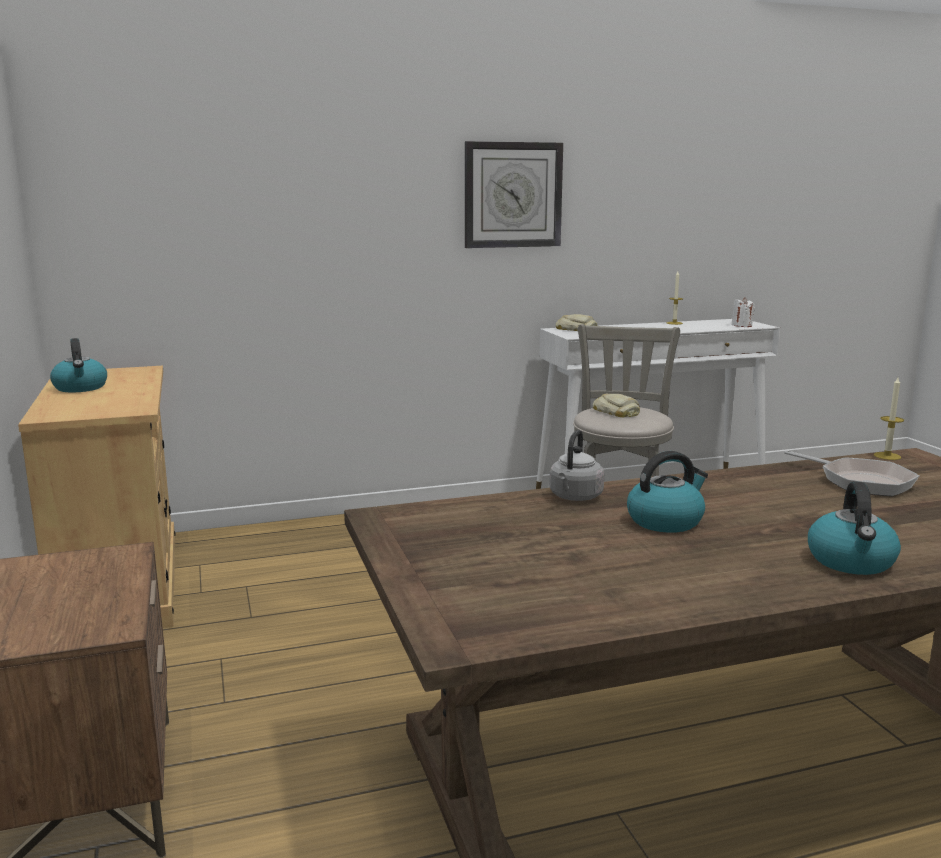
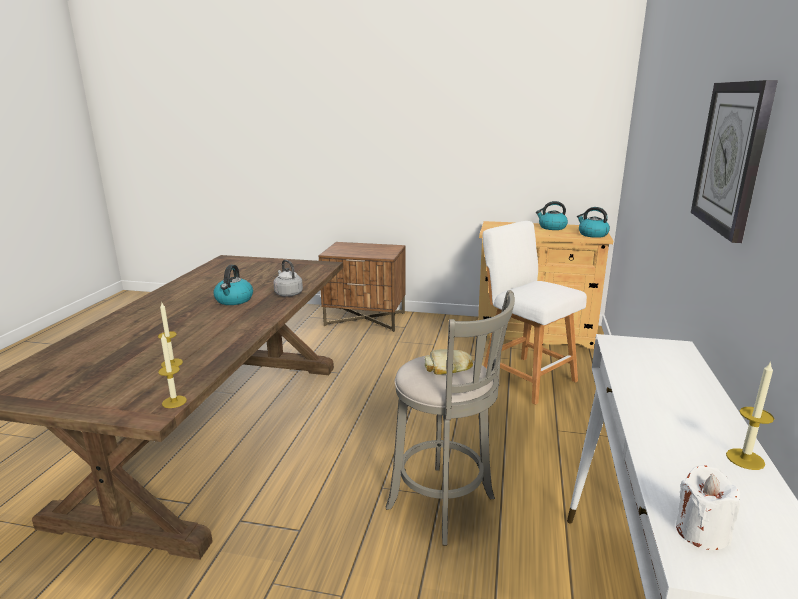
camera: 120 degrees right, 5 degrees up
bread [556,314,597,331] -> none
frying pan [784,450,920,496] -> candle [158,303,183,367]
kettle [808,482,901,575] -> kettle moved to [577,207,610,238]
none -> white stool [483,221,587,405]

